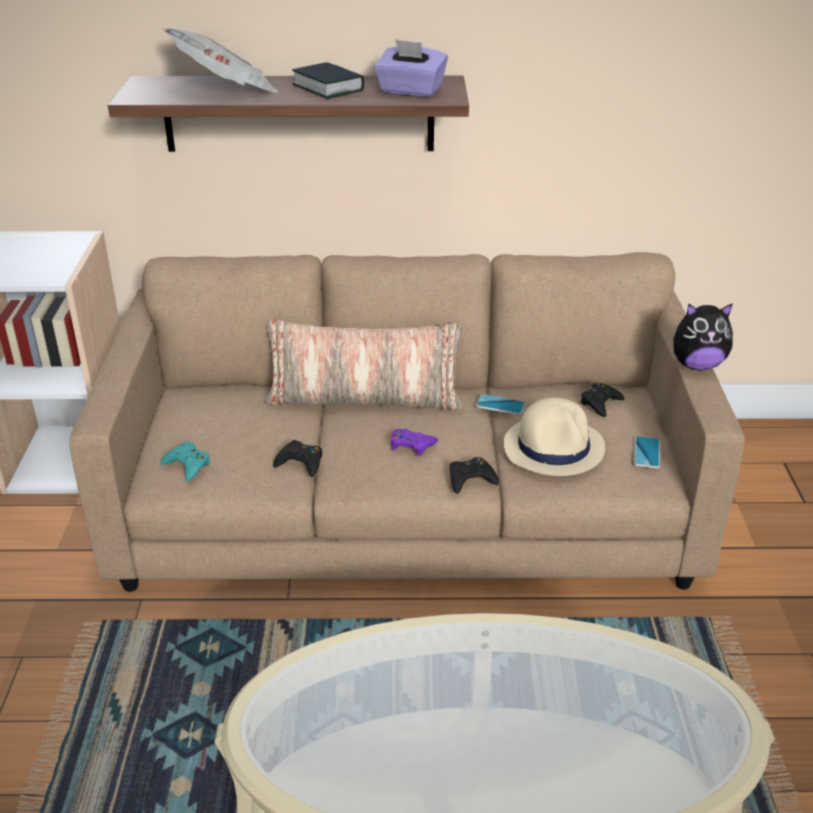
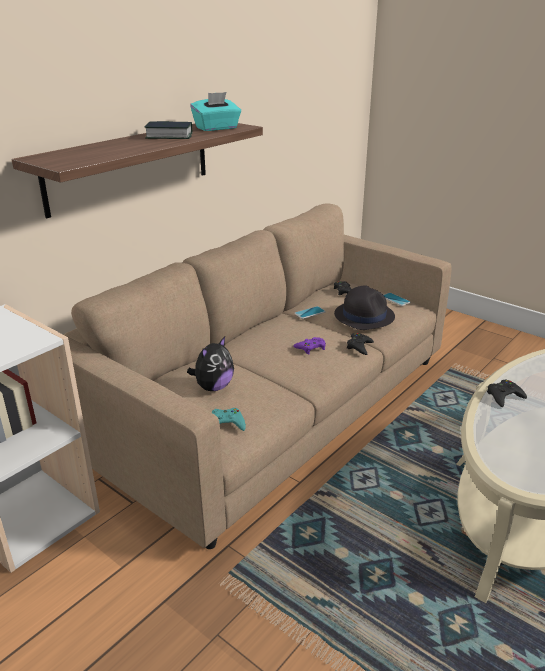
camera: 50 degrees left, 5 degrees down
newspaper [162,28,279,93] -> none
pillow [264,318,463,410] -> none
black game controller [273,440,322,477] -> black game controller moved to [487,380,527,407]
purple tissue box [375,39,448,97] -> turquoise tissue box [190,92,241,131]
beige hat [504,397,605,476] -> black hat [334,286,395,330]
plush toy [673,303,733,371] -> plush toy moved to [187,337,234,391]

